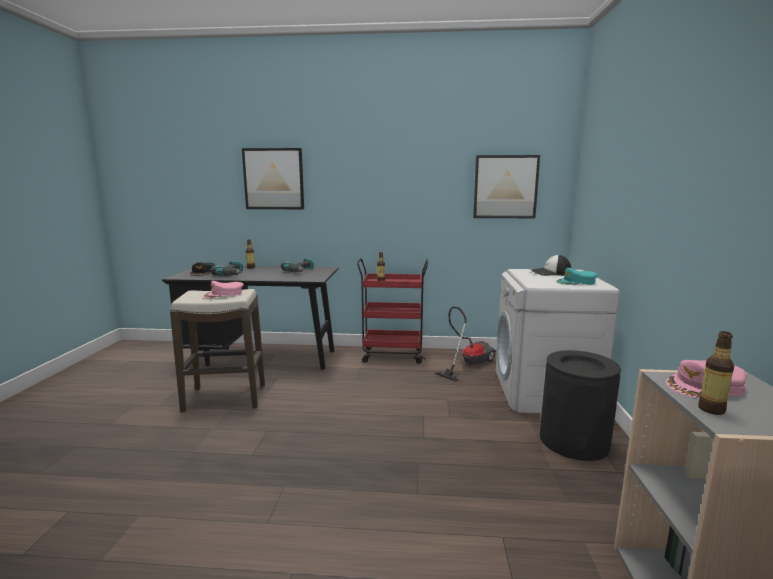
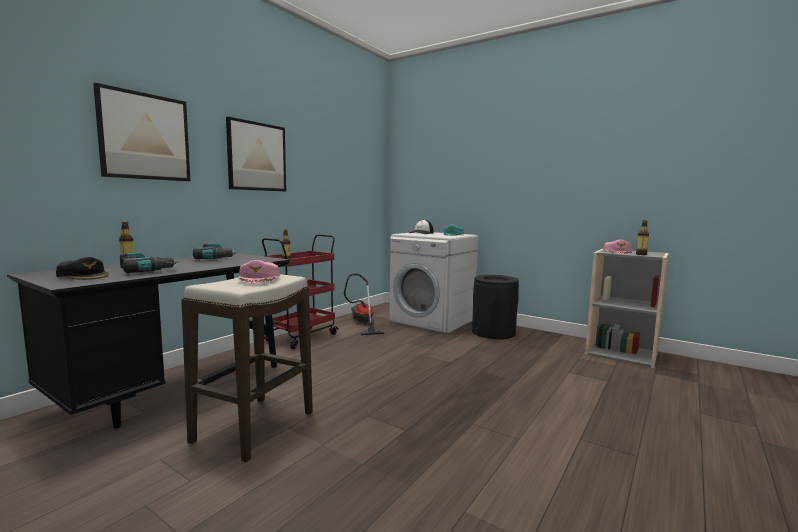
camera: 60 degrees left, 5 degrees down
picture [473,155,540,218] -> picture moved to [226,117,286,192]

